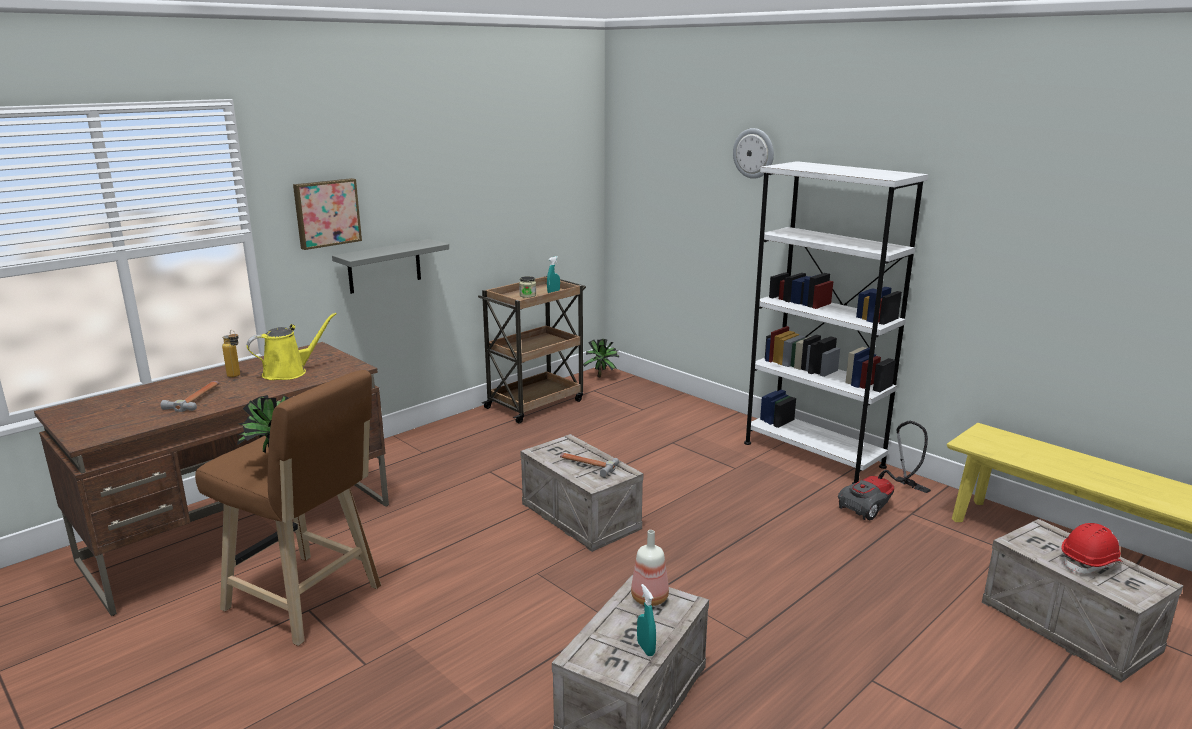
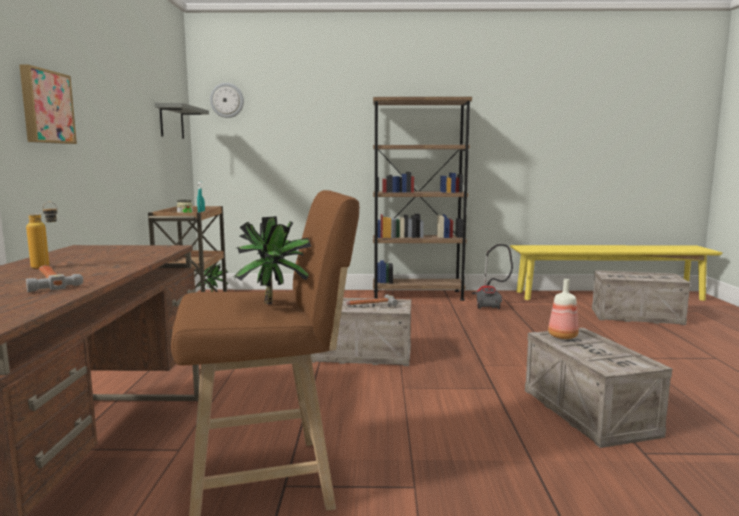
camera: 45 degrees left, 10 degrees down
yellow watering can [247,312,337,380] -> none
grey shelf [332,239,449,294] -> grey shelf moved to [155,103,209,139]
turquoise spray bottle [637,584,656,656] -> none
wall clock [733,128,774,179] -> wall clock moved to [210,83,244,118]
white bookcase [744,161,928,484] -> brown bookcase [373,97,472,301]
red hard hat [1061,523,1123,574] -> none

